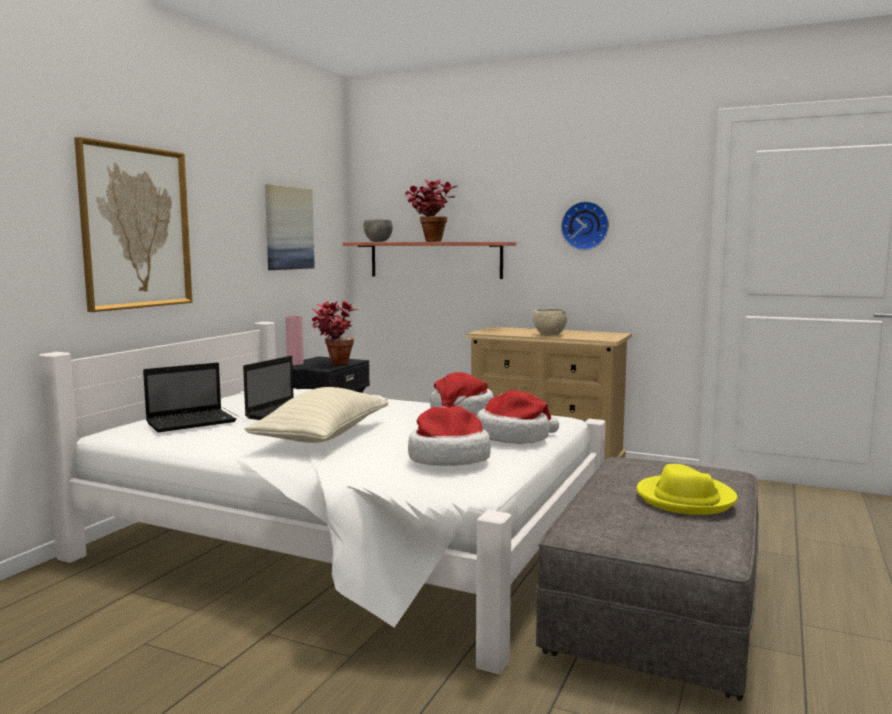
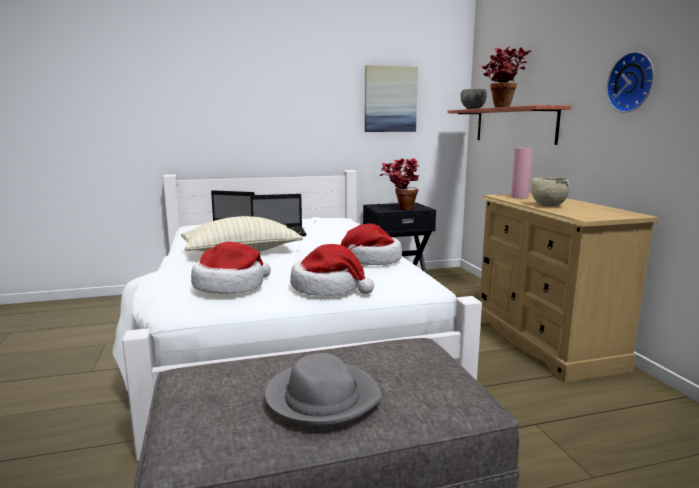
camera: 50 degrees right, 5 degrees up
picture [74,137,193,312] -> none
pink vase [285,316,304,365] -> pink vase moved to [511,148,533,199]
yellow hat [636,464,737,515] -> grey hat [264,353,382,428]

